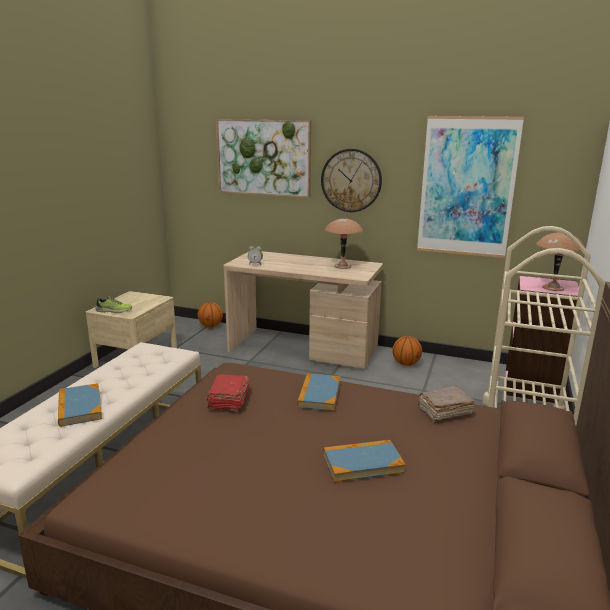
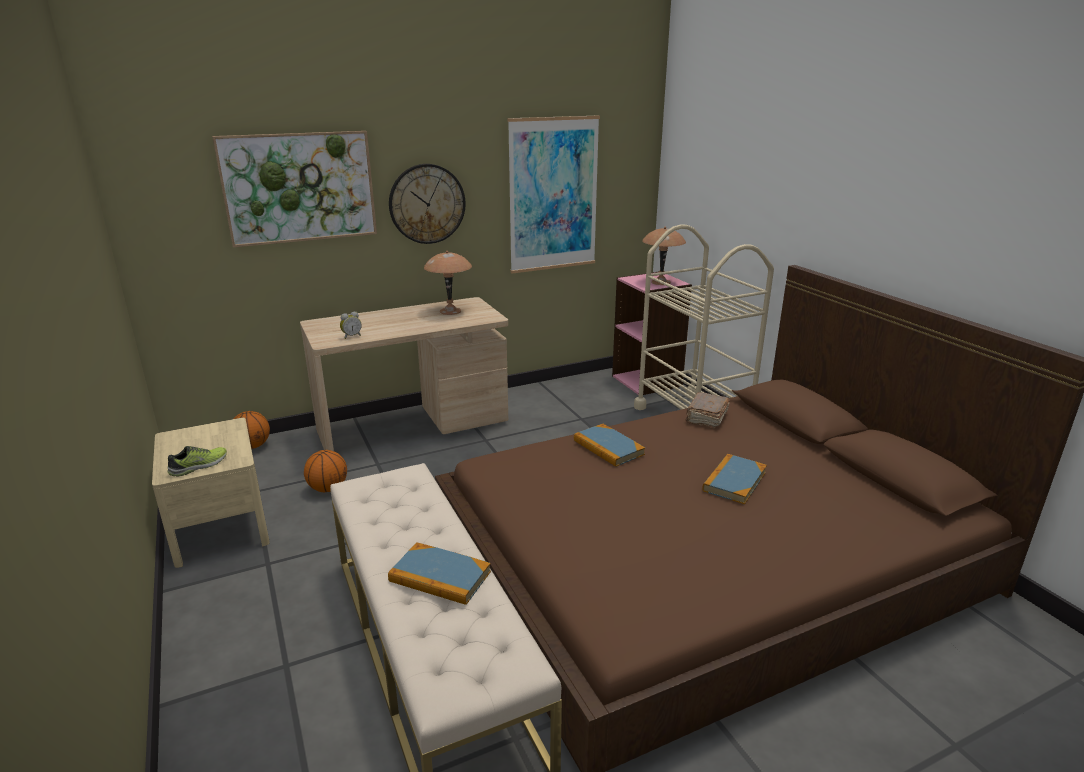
camera: 45 degrees left, 5 degrees up
red book [207,374,250,411] -> none
basketball [392,336,422,366] -> basketball moved to [304,450,347,492]

